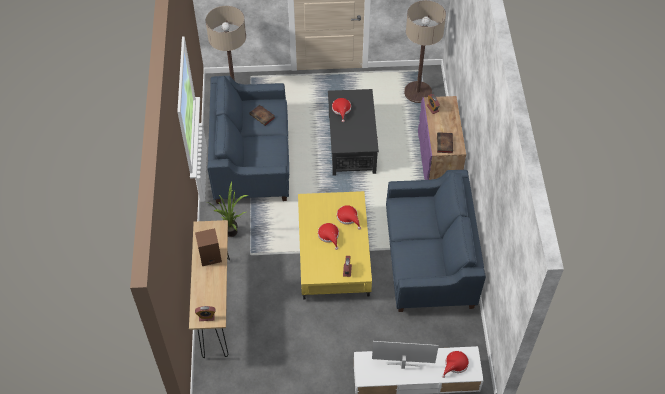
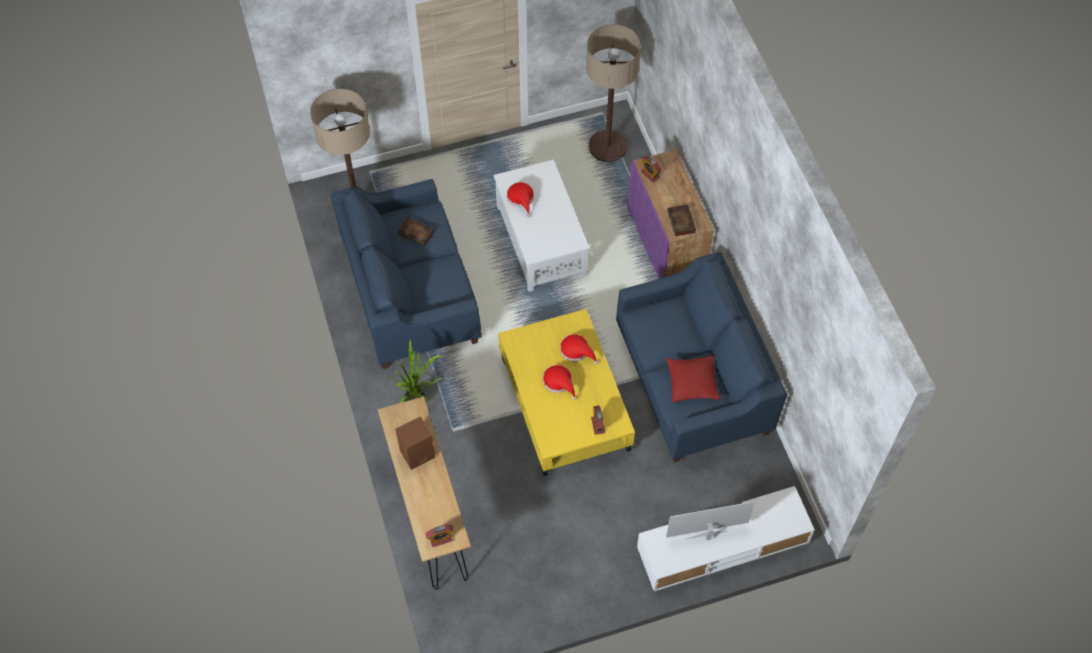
camera: 15 degrees left, 5 degrees up
black coffee table [328,89,379,175] -> white coffee table [494,160,590,292]
red hat [442,351,469,378] -> none
none -> red pillow [666,356,720,403]

